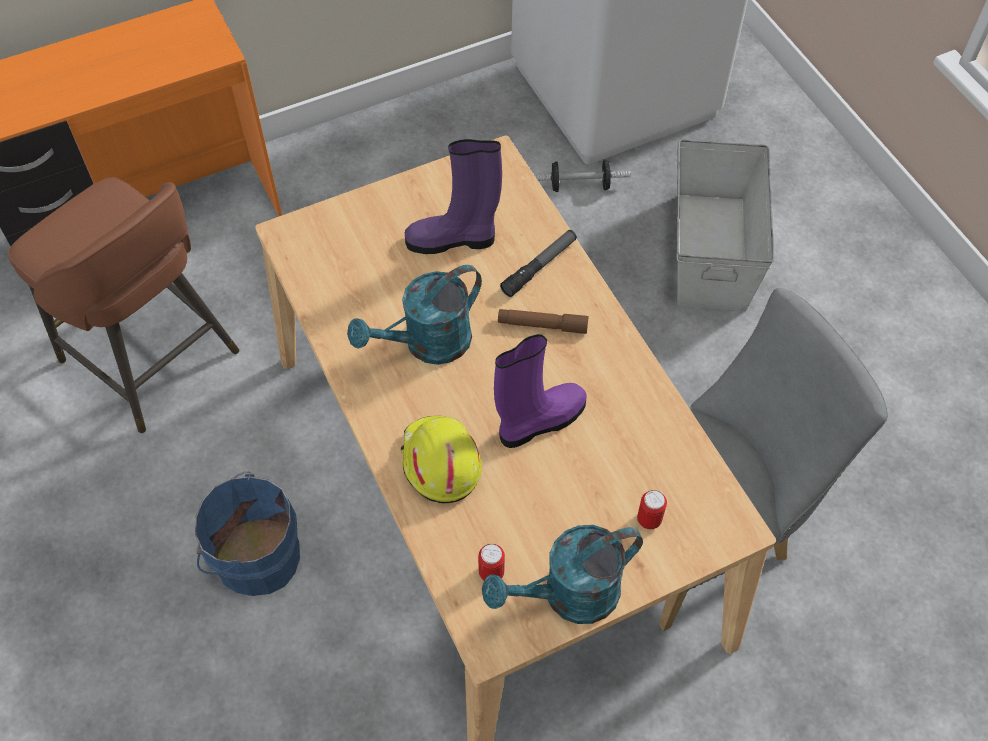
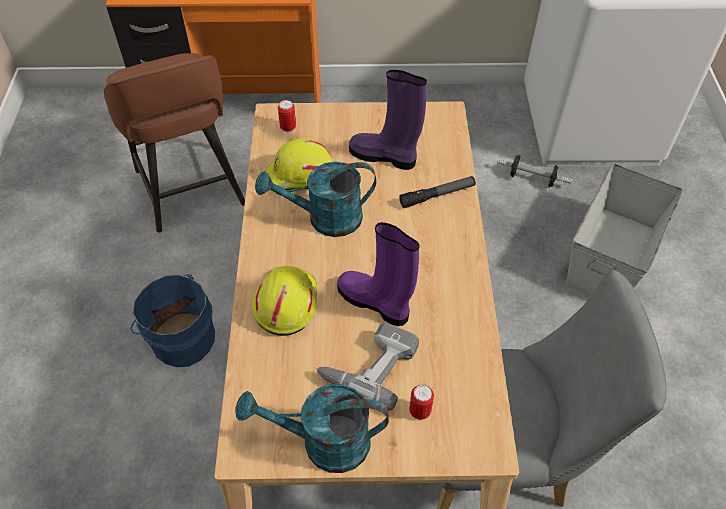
camera: 25 degrees right, 5 degrees down
can [478,544,505,580] -> can moved to [278,100,296,132]
purple boot [494,334,587,448] -> purple boot turned 135 degrees counterclockwise [337,222,419,326]
brown flashlight [498,309,589,334] -> none
none -> yellow hard hat [265,138,334,194]
none -> power drill [316,323,419,410]

